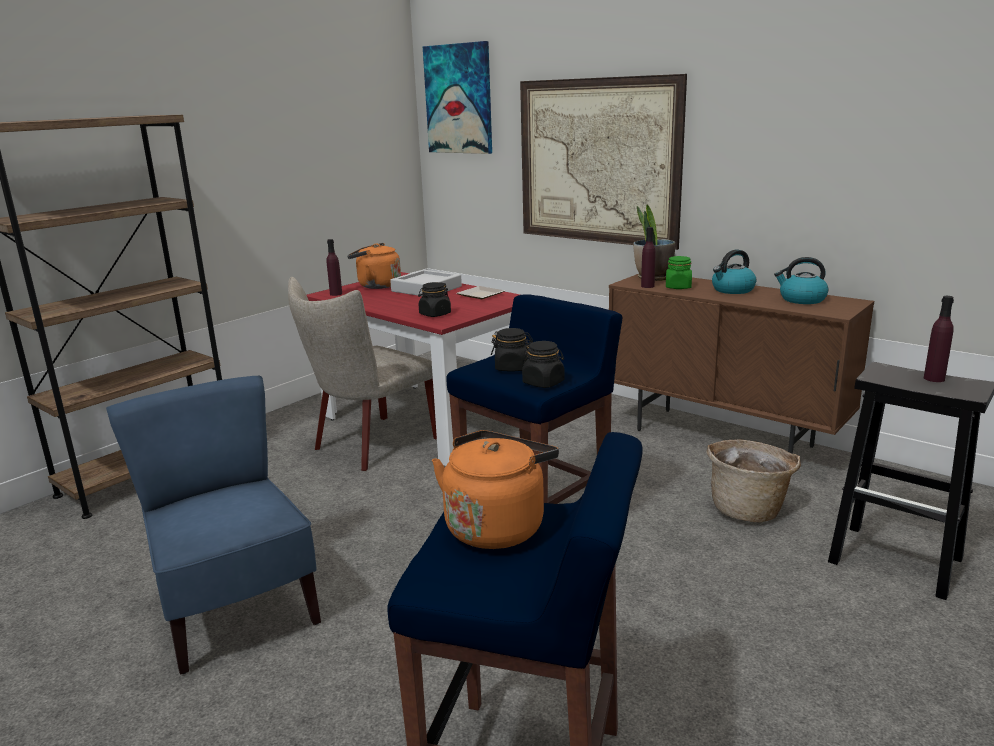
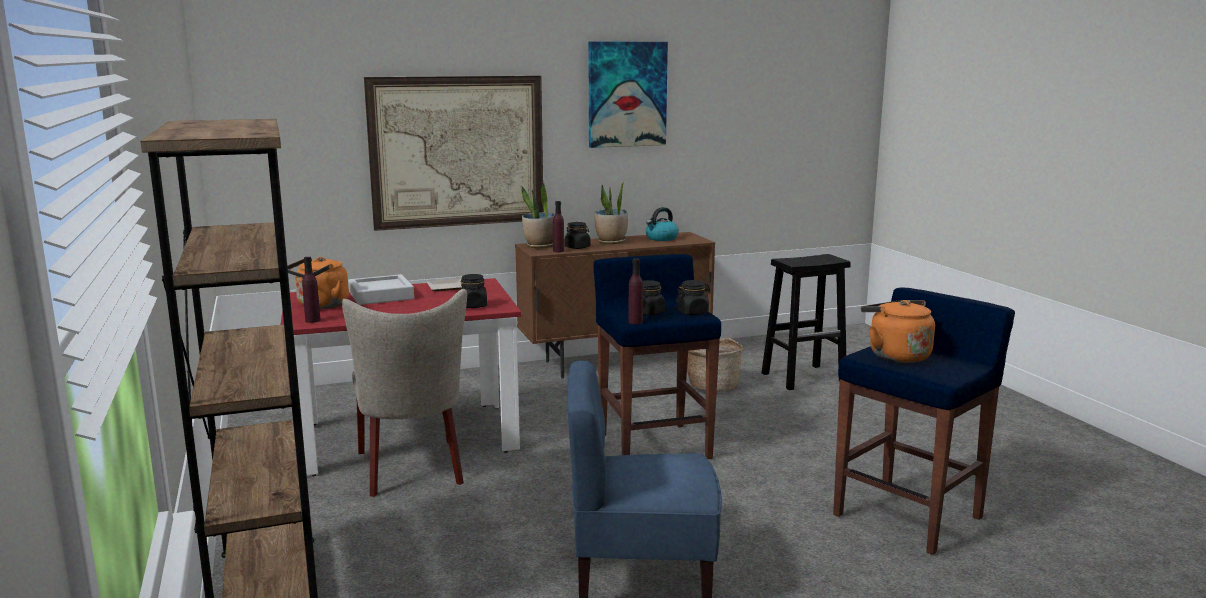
camera: 60 degrees left, 5 degrees down
picture [423,41,492,154] -> picture moved to [588,41,668,148]
green jar [666,256,692,289] -> black jar [565,222,590,249]
kettle [712,250,756,294] -> potted plant [594,180,628,244]
purple bottle [924,296,954,382] -> purple bottle moved to [628,258,643,324]

